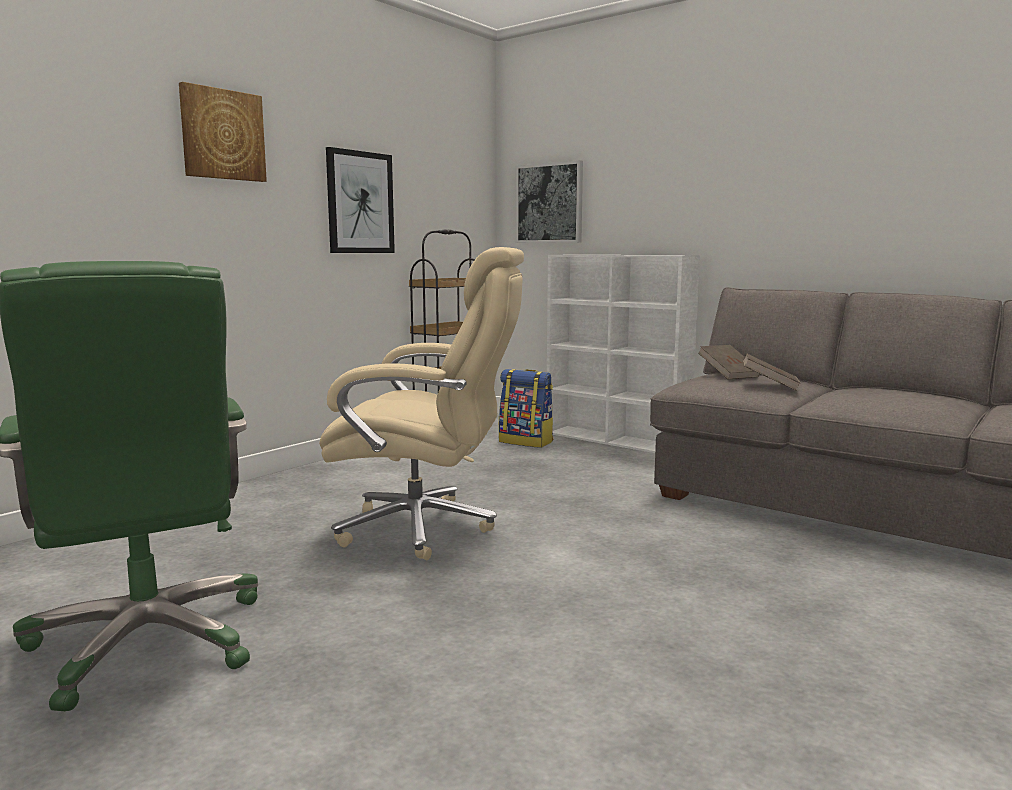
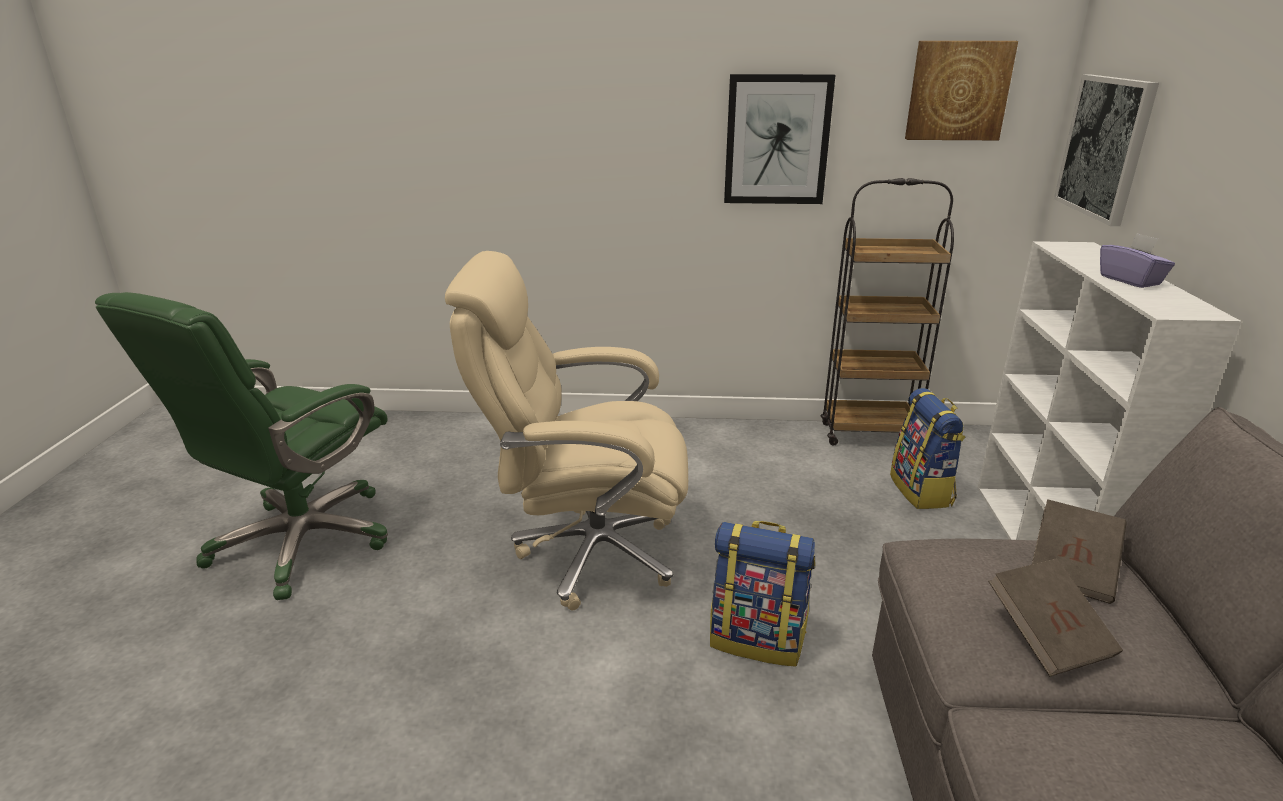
camera: 55 degrees right, 15 degrees up
picture [179,82,267,182] -> picture moved to [905,41,1018,140]
beige office chair [319,247,524,560] -> beige office chair turned 120 degrees clockwise [445,251,688,610]
none -> backpack [710,521,815,667]
none -> purple tissue box [1100,233,1175,288]

